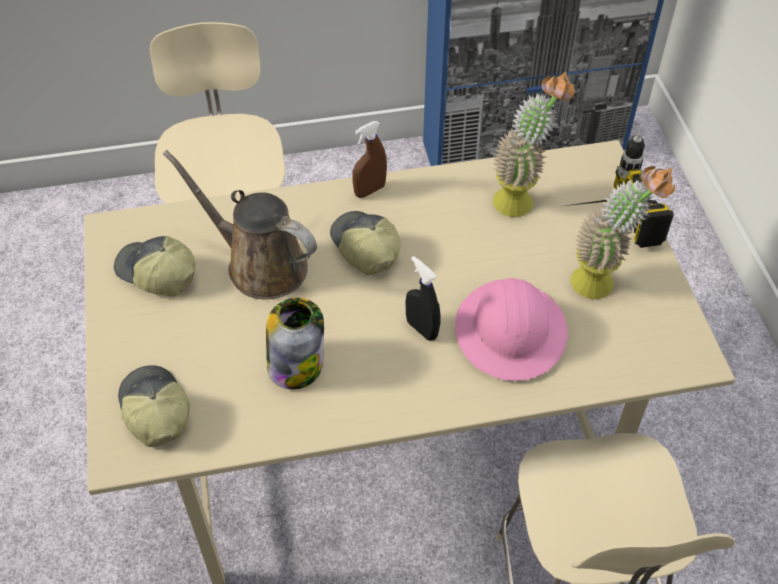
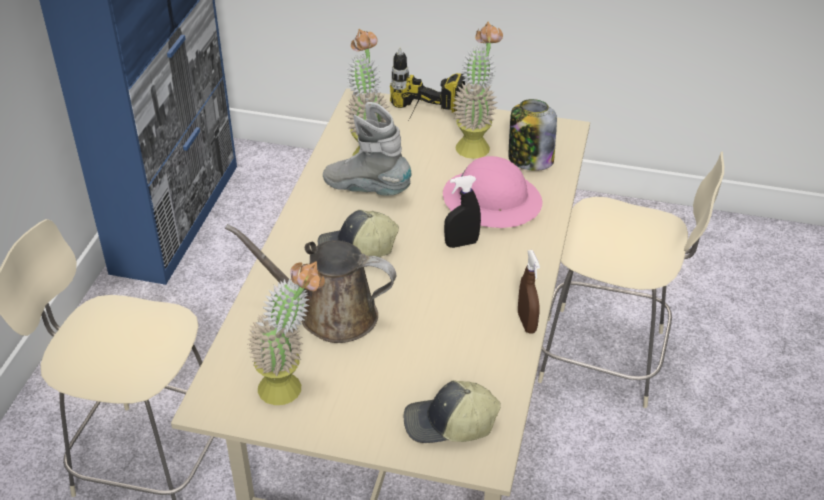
camera: 65 degrees left, 10 degrees down
cap [114,236,195,296] -> potted plant [247,261,325,405]
brown watering can [163,150,317,299] -> brown watering can turned 45 degrees clockwise [225,224,396,343]
jar [266,298,324,390] -> jar moved to [508,99,557,171]
brown spray bottle [352,121,387,198] -> brown spray bottle moved to [518,250,540,334]
none -> grey boot [323,102,412,196]

